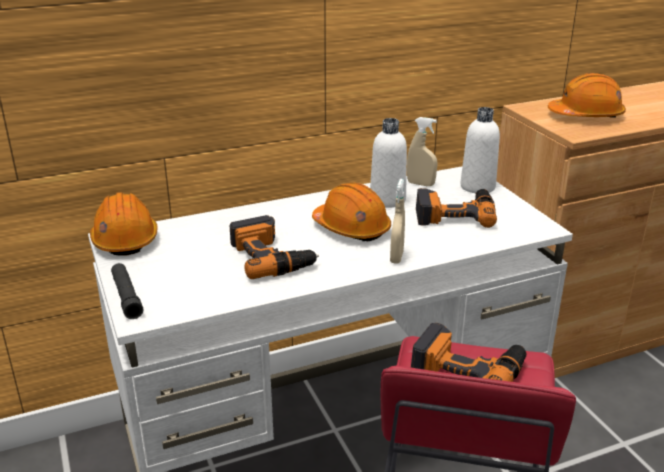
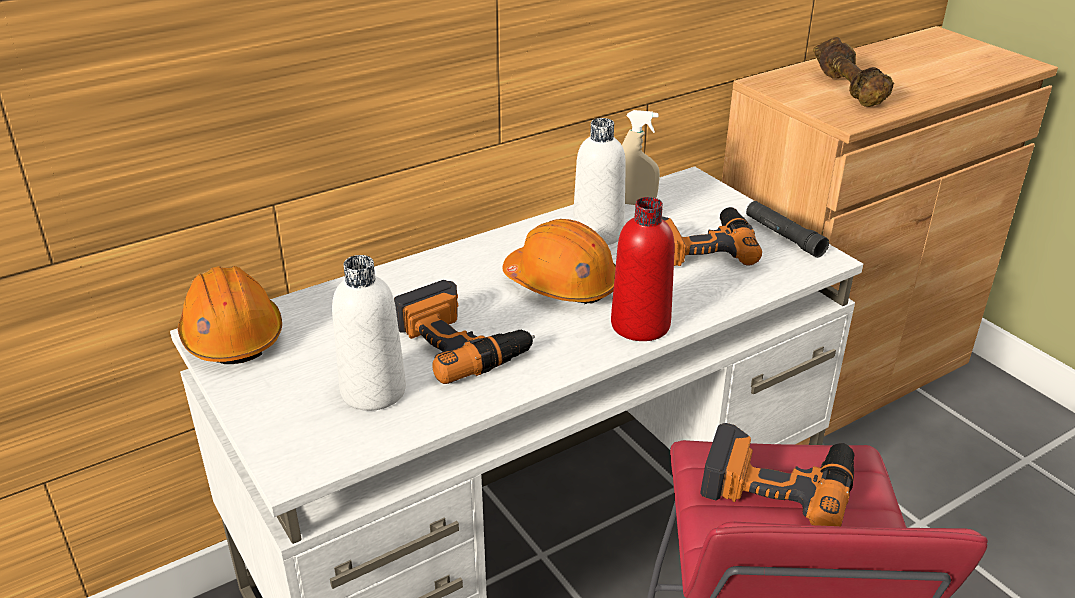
camera: 10 degrees left, 5 degrees up
black flashlight [111,263,143,319] -> black flashlight moved to [746,201,829,258]
beige spray bottle [390,179,405,264] -> red bottle [611,197,675,341]
white bottle [460,107,500,193] -> white bottle moved to [332,255,406,411]
orange hard hat [548,73,626,119] -> brown dumbbell [813,37,894,107]

